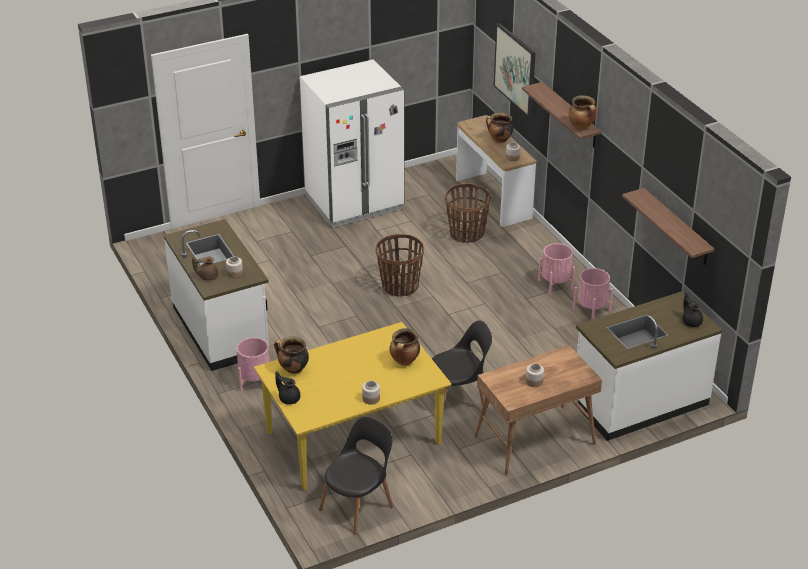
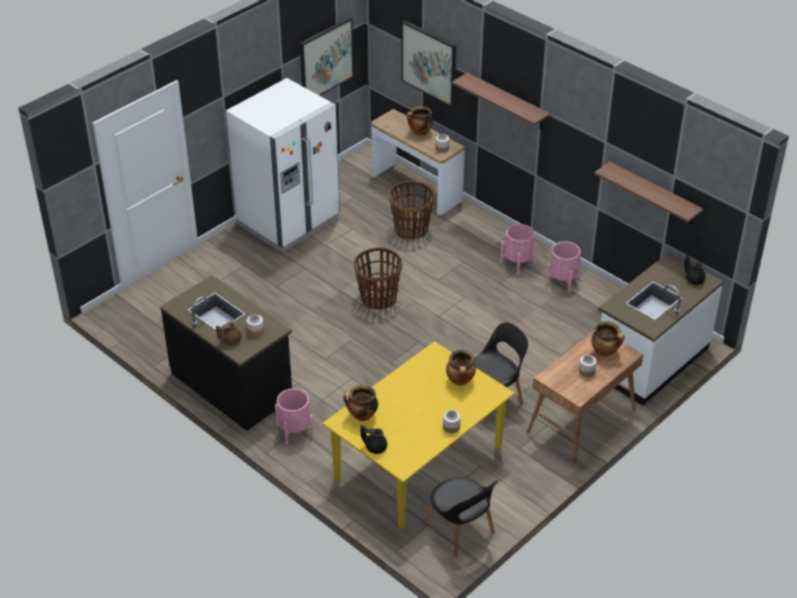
camera: 20 degrees left, 5 degrees up
white counter [164,219,269,371] -> black counter [160,275,292,431]
black chair [319,417,393,535] -> black chair turned 120 degrees clockwise [423,477,498,557]
cooking pot [569,95,596,130] -> cooking pot moved to [591,321,625,357]
none -> picture [300,17,354,96]

